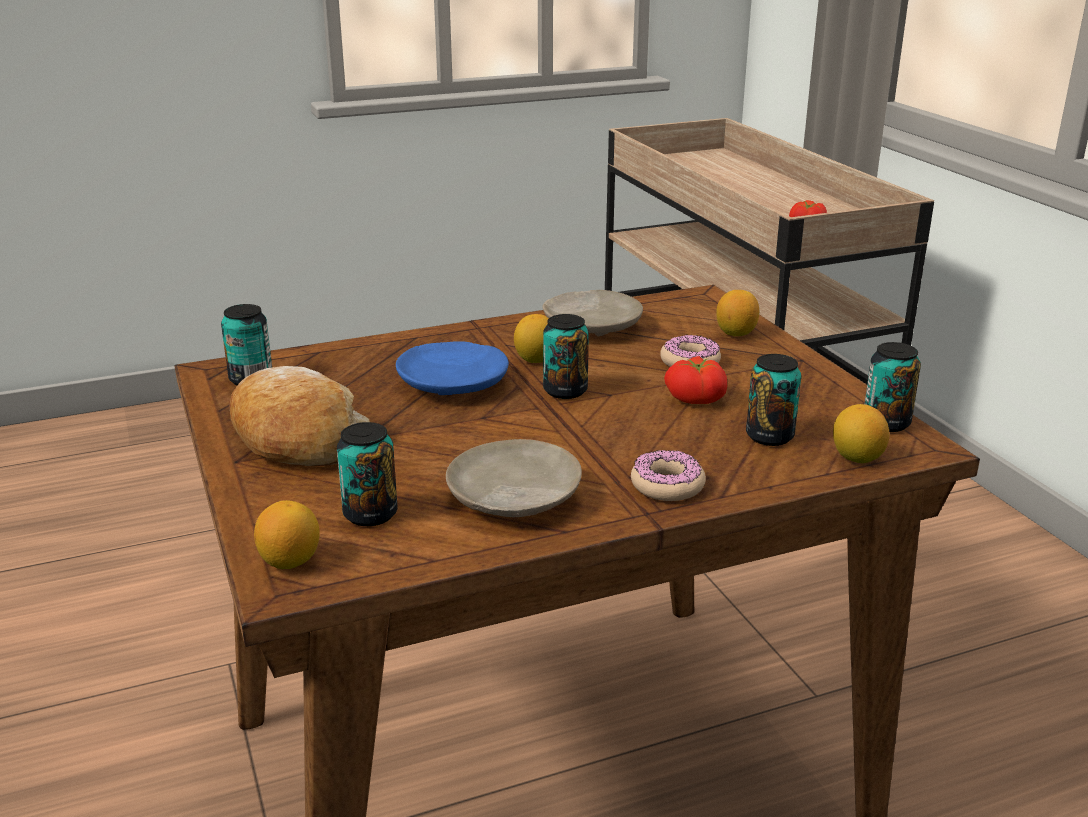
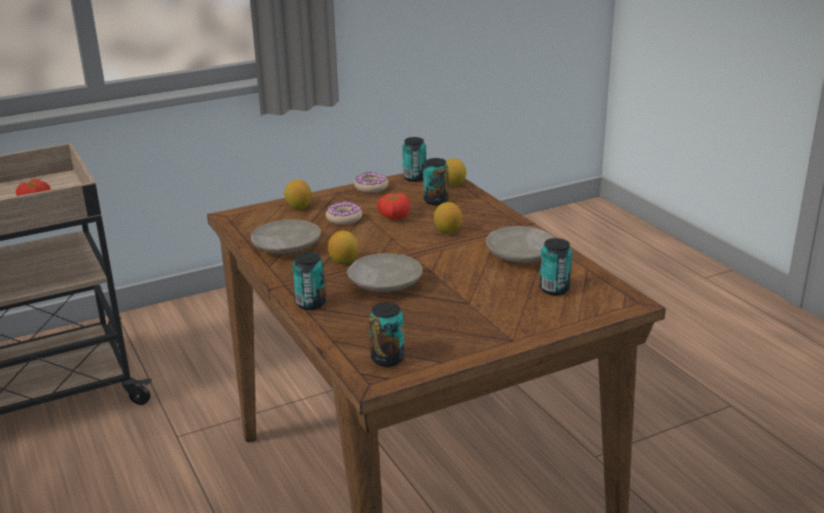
camera: 95 degrees left, 0 degrees up
bread [229,366,370,466] -> none
lemon [254,500,320,569] -> lemon moved to [434,202,462,234]
blue plate [396,341,509,395] -> beige plate [347,253,423,292]
can [543,314,589,399] -> can moved to [293,252,326,310]
donut [631,450,706,501] -> donut moved to [354,172,388,193]

